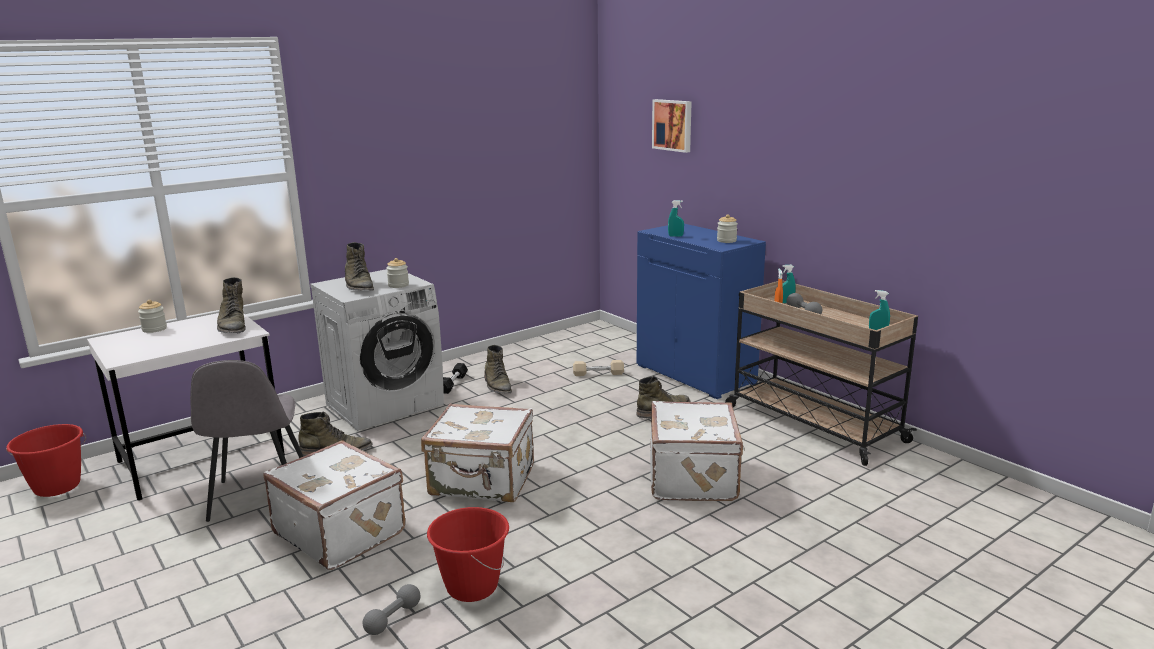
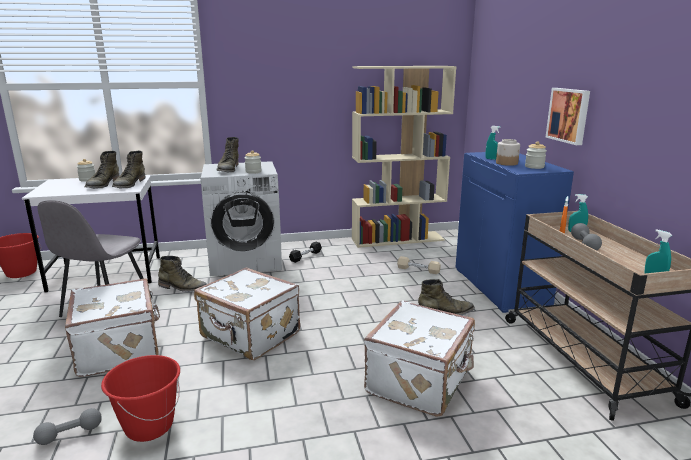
camera: 25 degrees right, 0 degrees up
green boot [484,345,512,393] -> green boot moved to [85,151,120,189]
picture [652,99,692,153] -> picture moved to [546,88,590,145]
none -> beige bookcase [352,66,456,248]
none -> jar [496,139,520,166]

